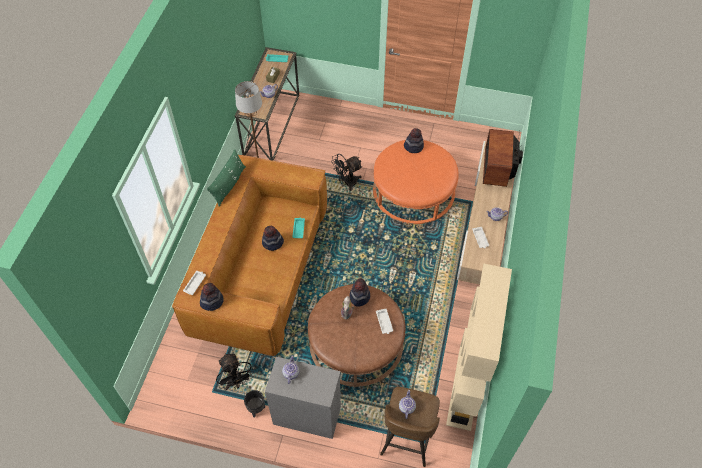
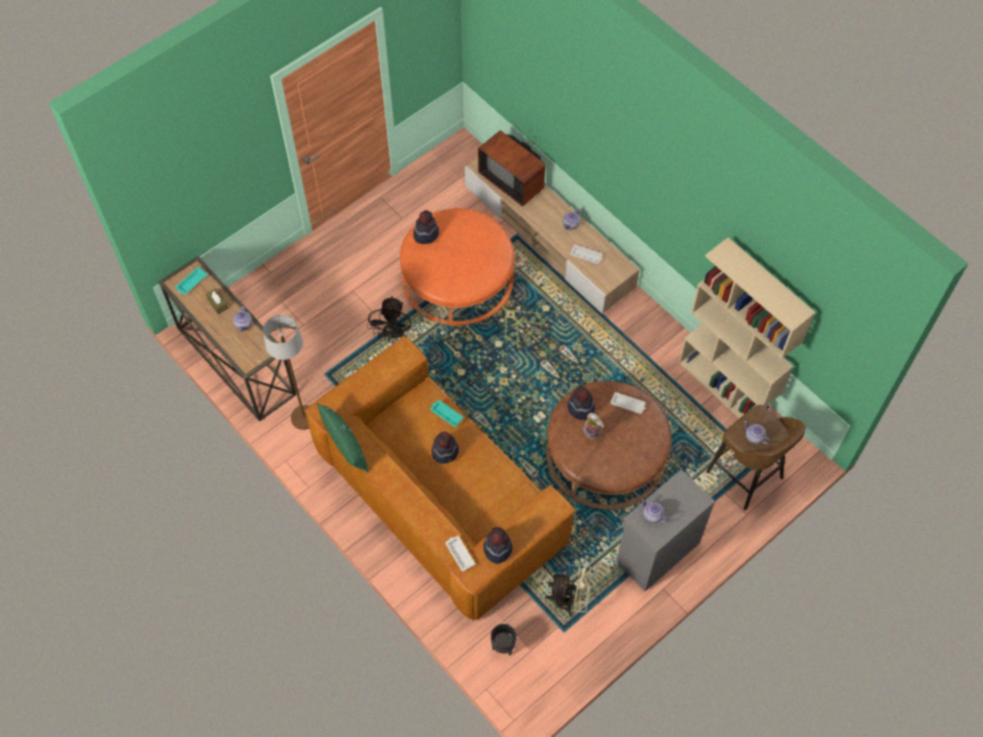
camera: 55 degrees left, 5 degrees up
black fan [216,353,254,391] -> beige fan [545,564,591,617]
black planter [244,390,265,417] -> black planter moved to [491,624,517,656]

